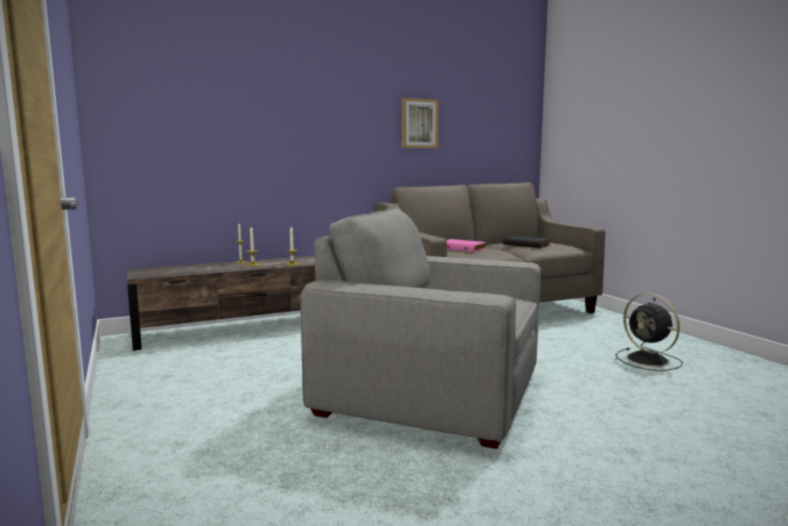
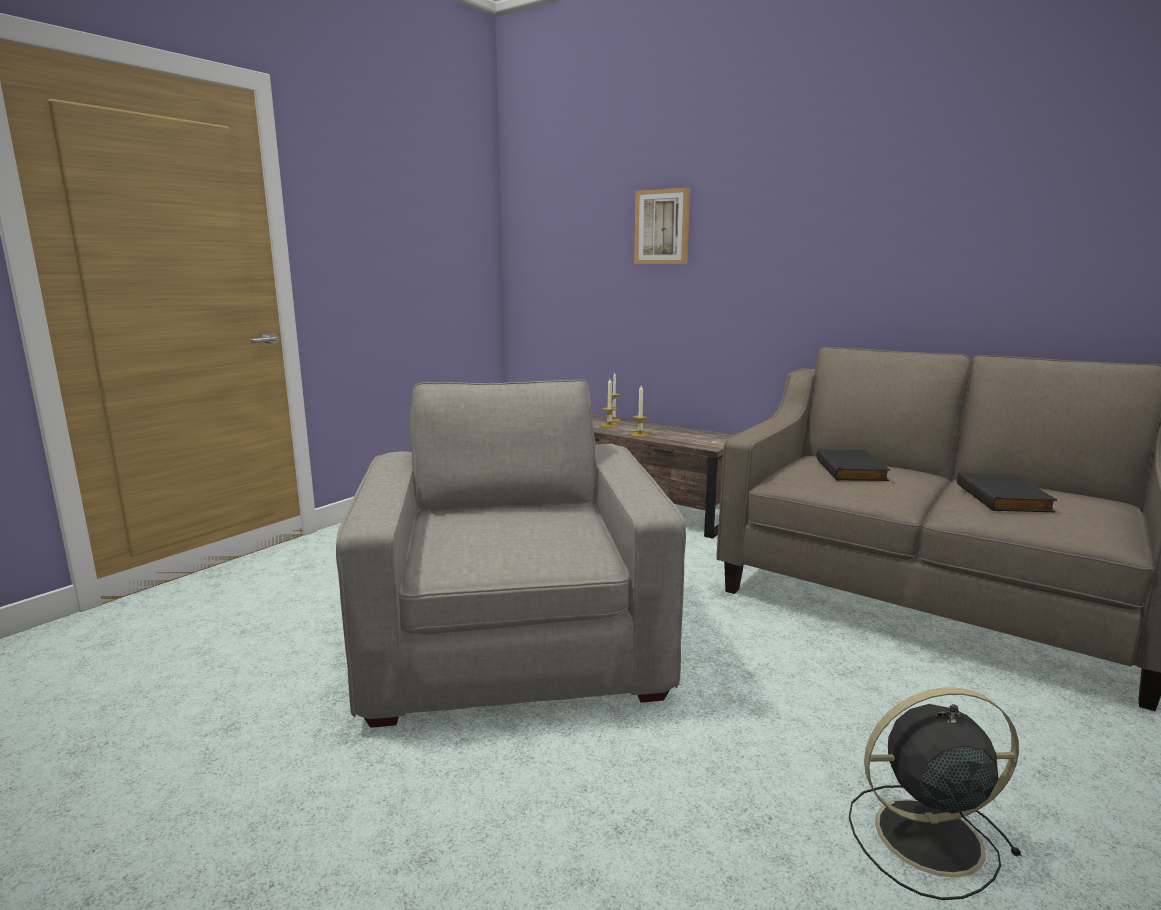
camera: 60 degrees right, 5 degrees up
picture [402,98,439,148] -> picture moved to [634,187,690,264]
pink book [447,239,487,252] -> black book [816,448,890,481]
black fan [616,293,683,371] -> black fan turned 60 degrees clockwise [849,688,1022,900]

